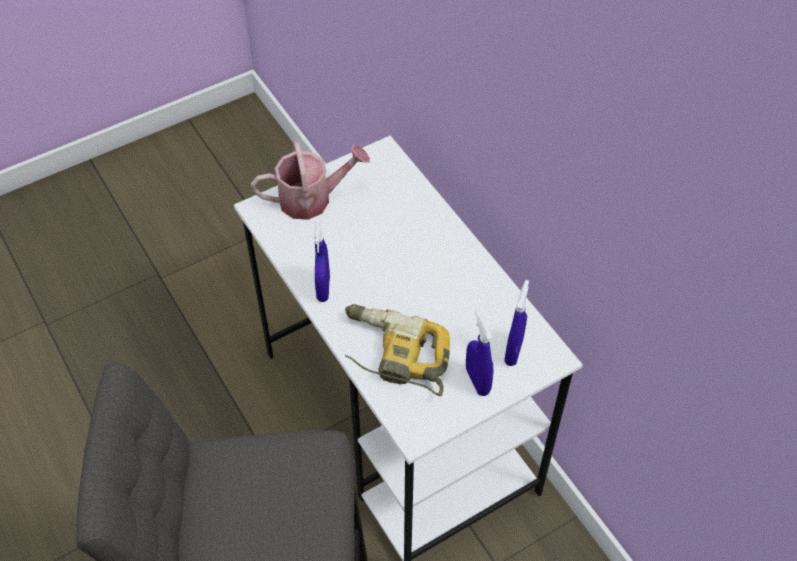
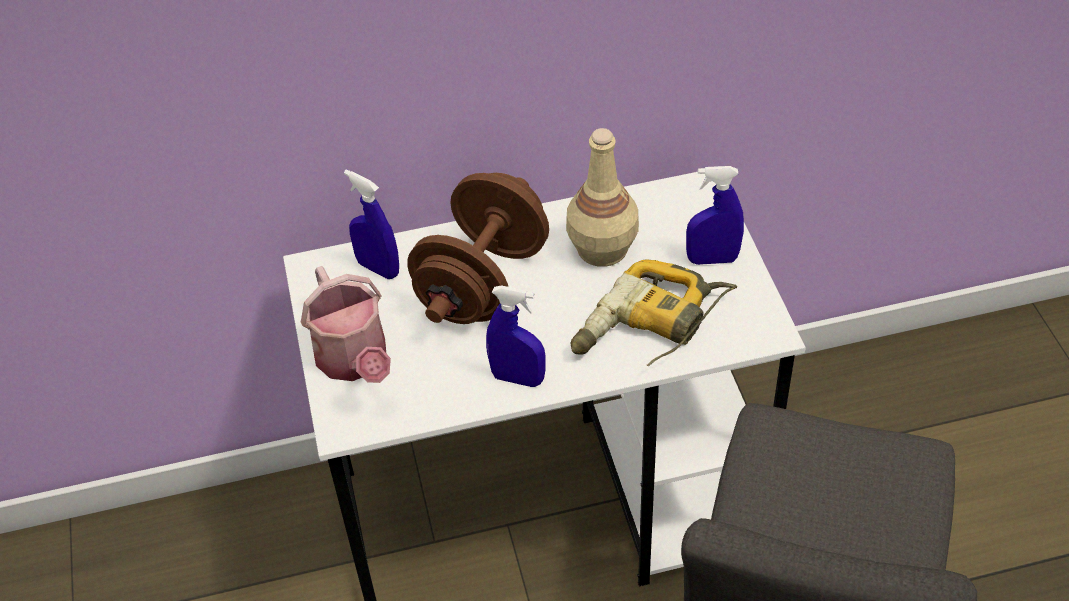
camera: 70 degrees left, 5 degrees down
watering can [251,141,370,220] -> watering can turned 150 degrees clockwise [301,266,391,383]
blue spray bottle [504,280,529,366] -> blue spray bottle moved to [344,169,399,279]
none -> brown dumbbell [407,173,549,324]
none -> beige bottle [566,128,639,267]

